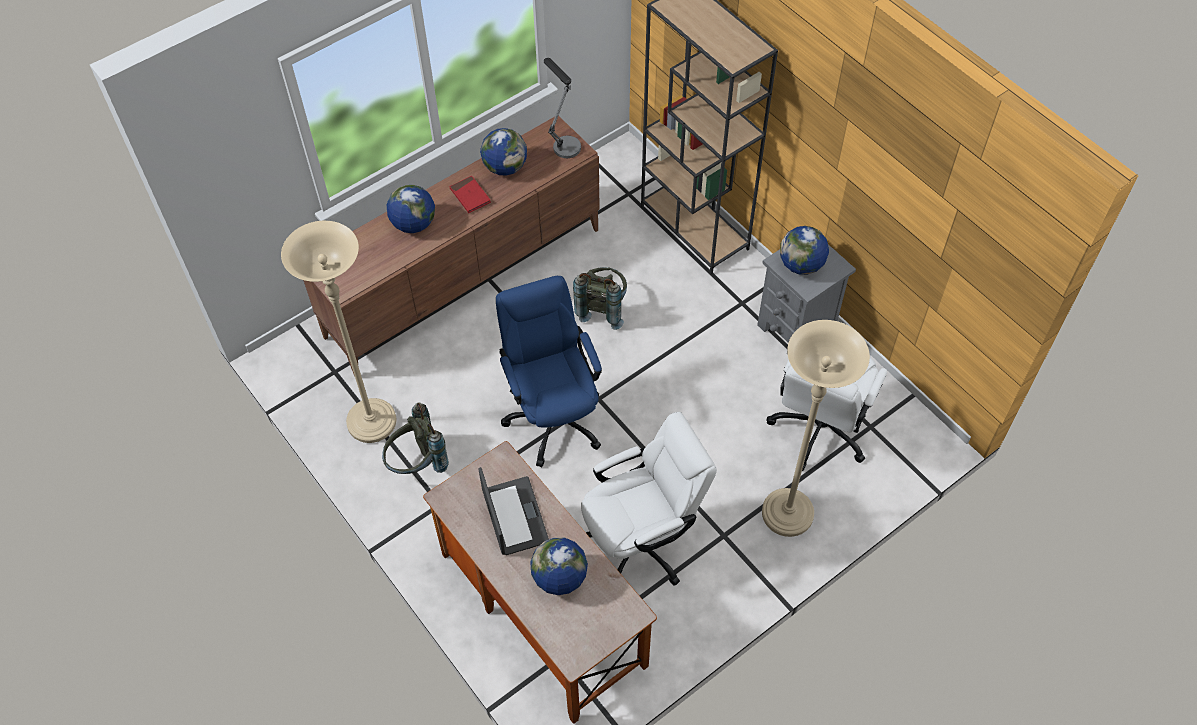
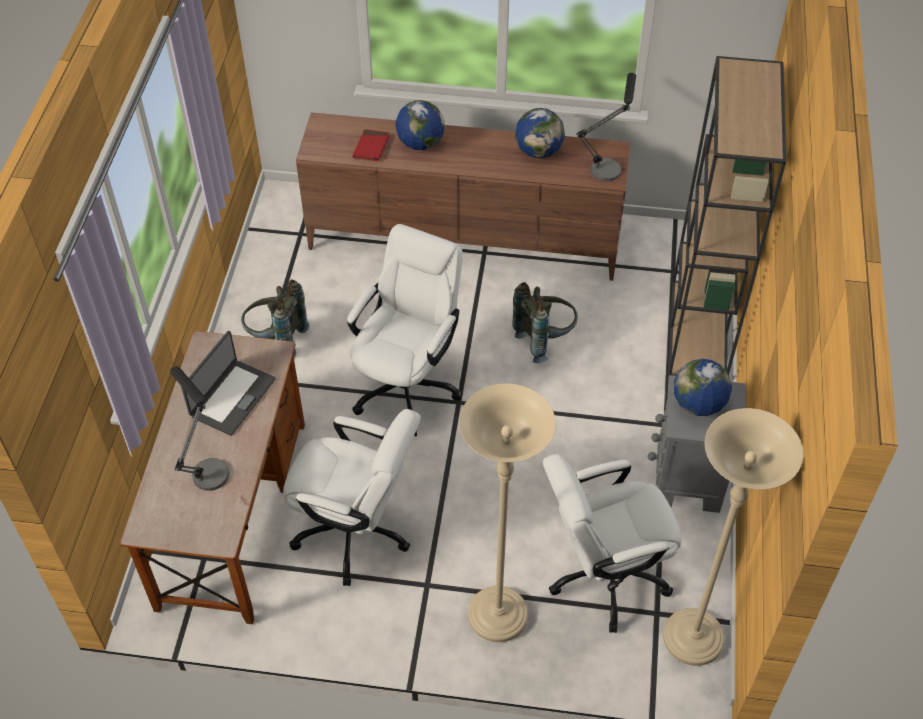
camera: 45 degrees right, 5 degrees down
beige floor lamp [281,221,396,443] -> beige floor lamp moved to [663,408,803,666]
red book [450,176,491,213] -> red book moved to [353,129,390,162]
blue office chair [496,276,602,467] -> white office chair [347,224,463,436]
globe [531,537,588,595] -> table lamp [170,366,229,491]

